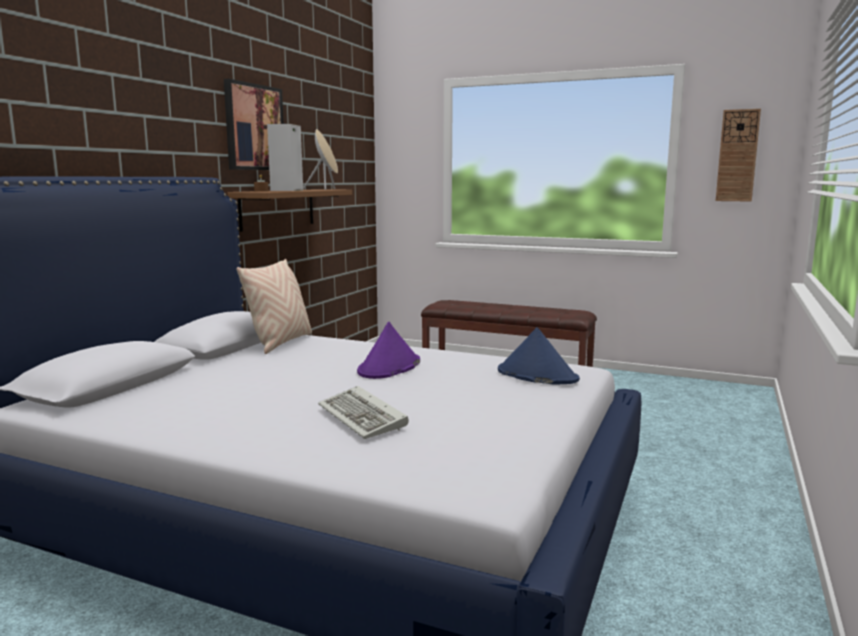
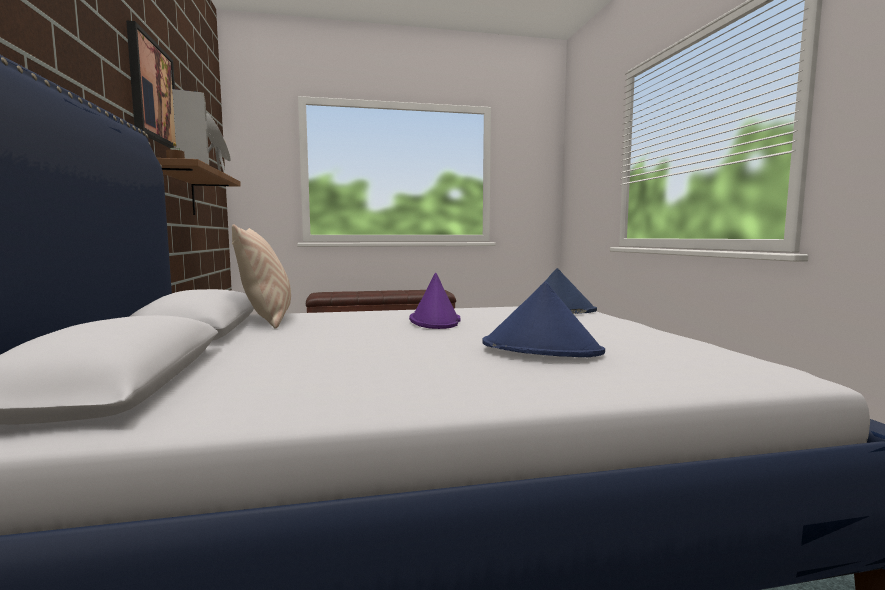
camera: 35 degrees left, 5 degrees down
keyboard [318,386,409,439] -> blue hat [482,282,605,357]
wall clock [716,109,761,201] -> none

